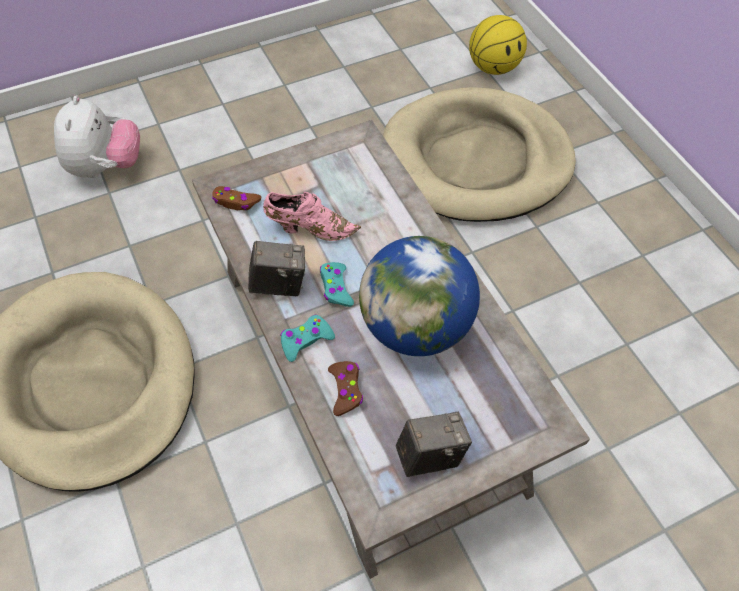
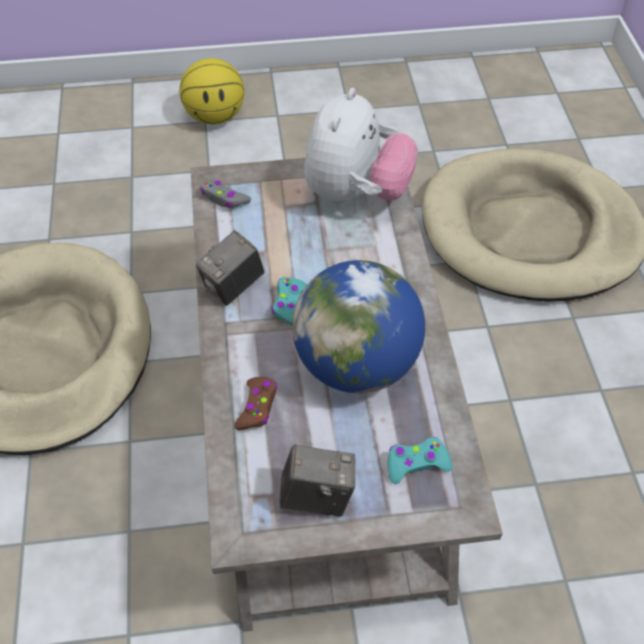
camera: 20 degrees right, 5 degrees down
plush toy [54,96,140,178] -> plush toy moved to [304,88,418,204]
brown game controller [212,186,261,210] -> grey game controller [200,179,251,208]
camera [248,241,305,296] -> camera turned 120 degrees clockwise [196,230,264,306]
pink shoe [263,192,361,241] -> none
turquoise game controller [280,315,335,362] -> turquoise game controller moved to [388,437,452,484]
basketball [469,15,527,75] -> basketball moved to [180,58,244,124]

